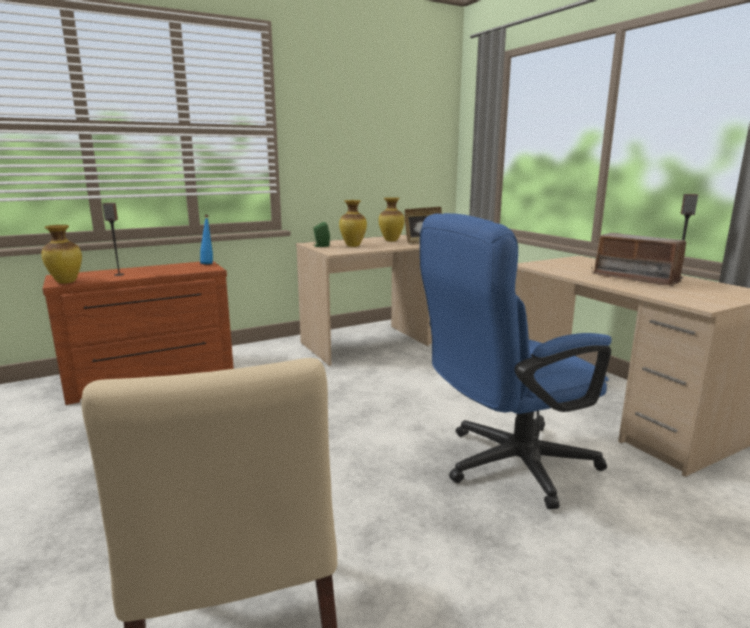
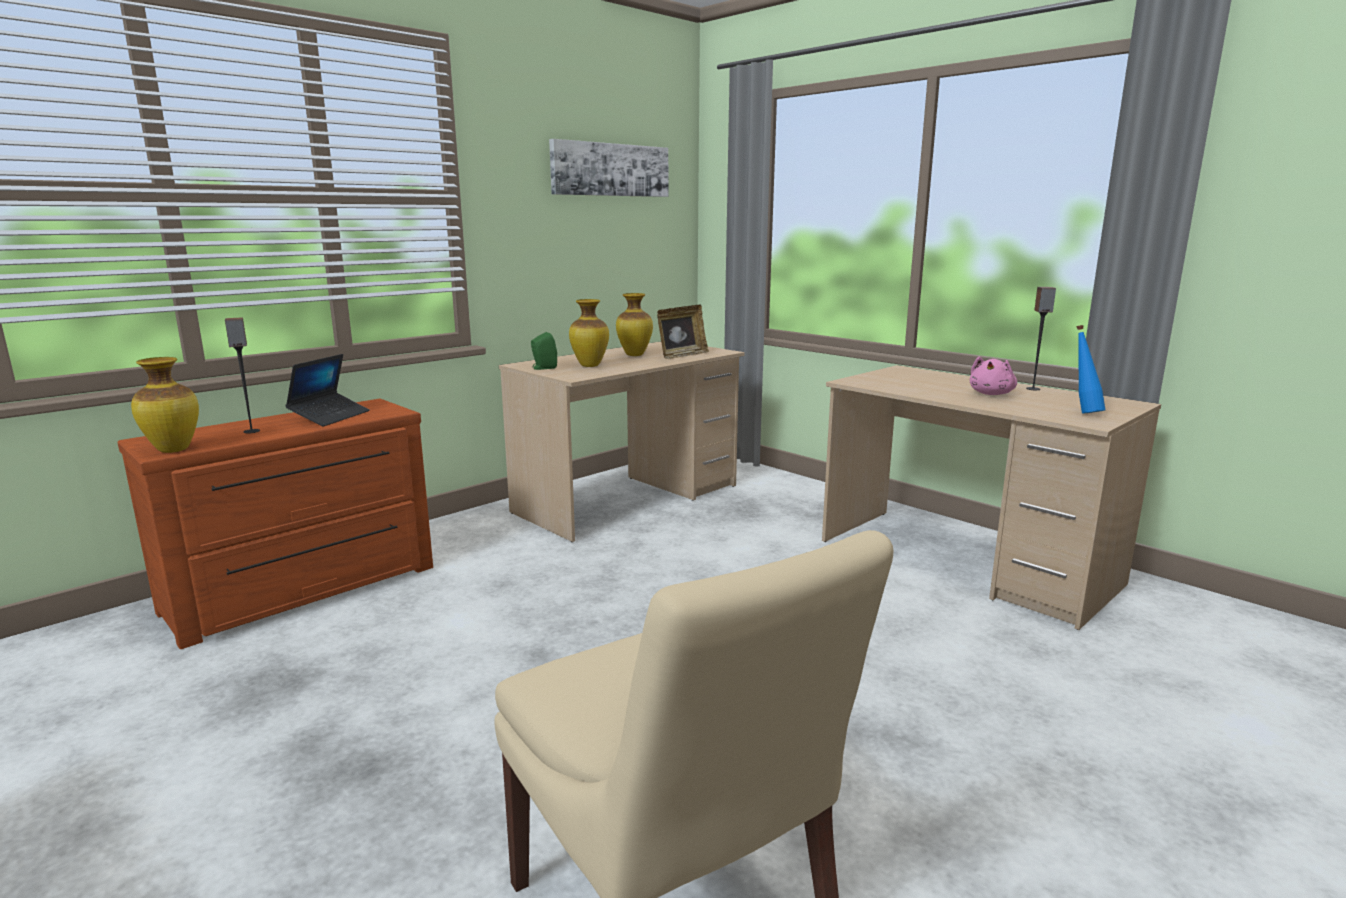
camera: 15 degrees left, 0 degrees up
blue bottle [200,215,213,264] -> blue bottle moved to [1076,325,1106,414]
blue office chair [420,213,612,509] -> none
radio [591,233,691,287] -> pink plush toy [970,357,1017,395]
none -> laptop [285,354,370,426]
none -> picture [549,139,668,197]

